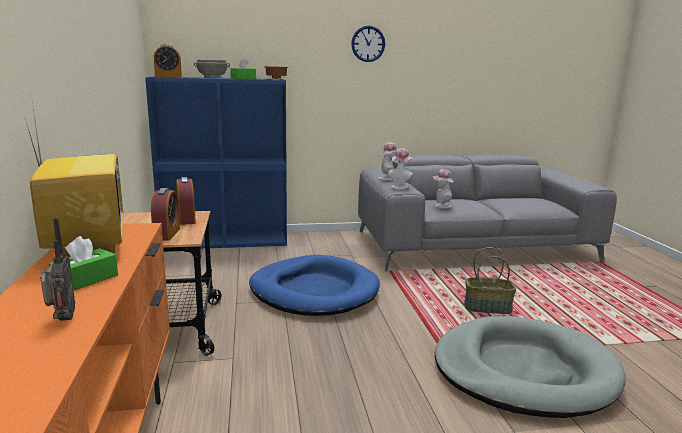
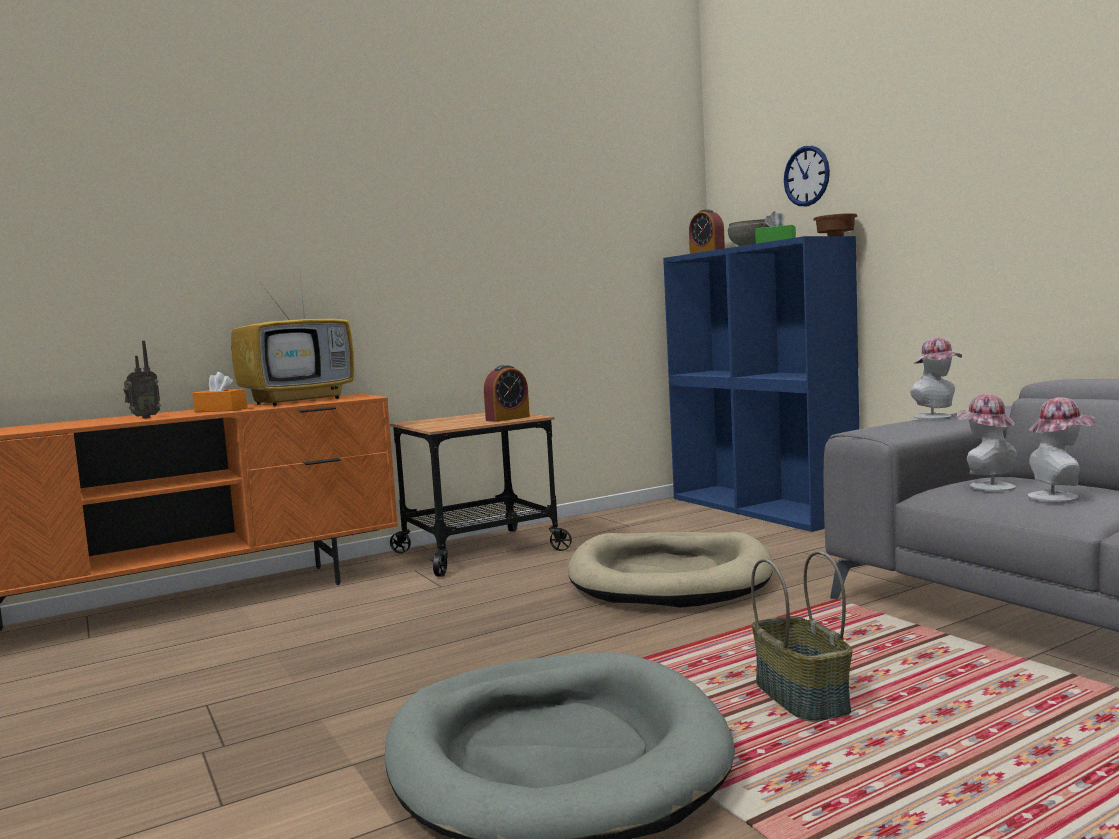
camera: 70 degrees right, 10 degrees down
green tissue box [49,236,118,290] -> orange tissue box [192,372,247,412]
alarm clock [151,188,180,241] -> none
blue dog bed [249,255,380,316] -> beige dog bed [568,532,773,608]
wall clock [351,26,385,62] -> wall clock moved to [784,146,830,206]
hat [388,148,413,190] -> hat moved to [1028,397,1095,502]

